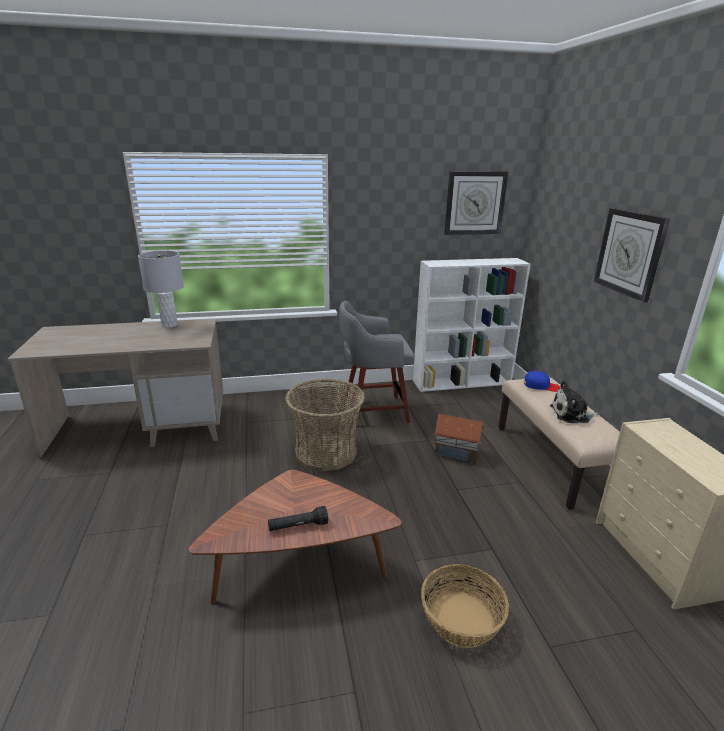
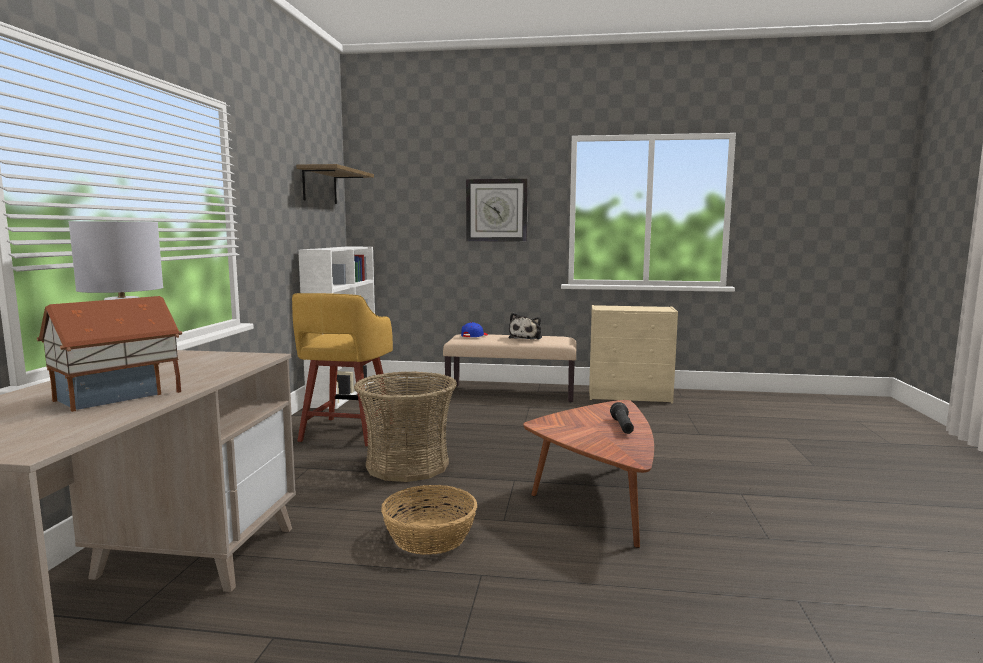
camera: 70 degrees left, 15 degrees down
grey stool [339,301,415,424] -> yellow stool [292,293,393,446]
basket [421,564,509,648] -> basket moved to [381,485,478,555]
toy house [434,414,484,465] -> toy house moved to [37,296,182,412]
wall clock [444,171,508,235] -> shelf [296,164,374,204]

